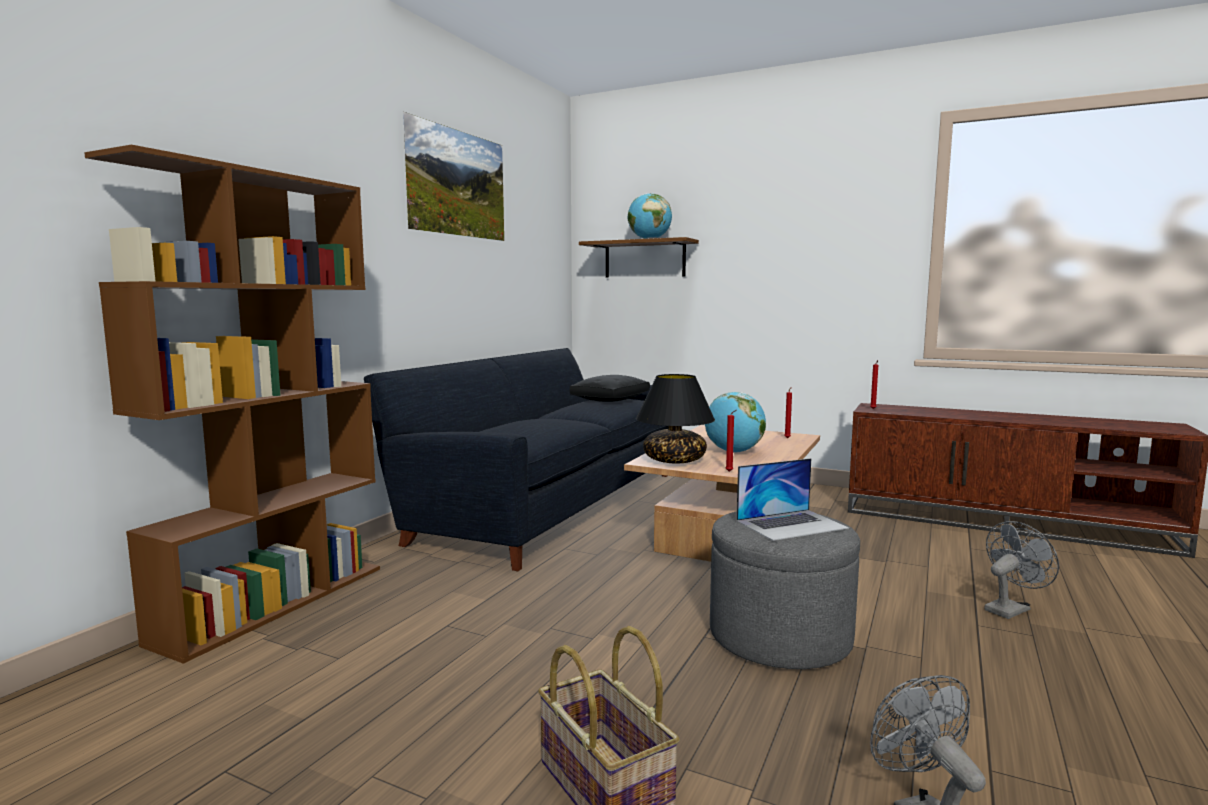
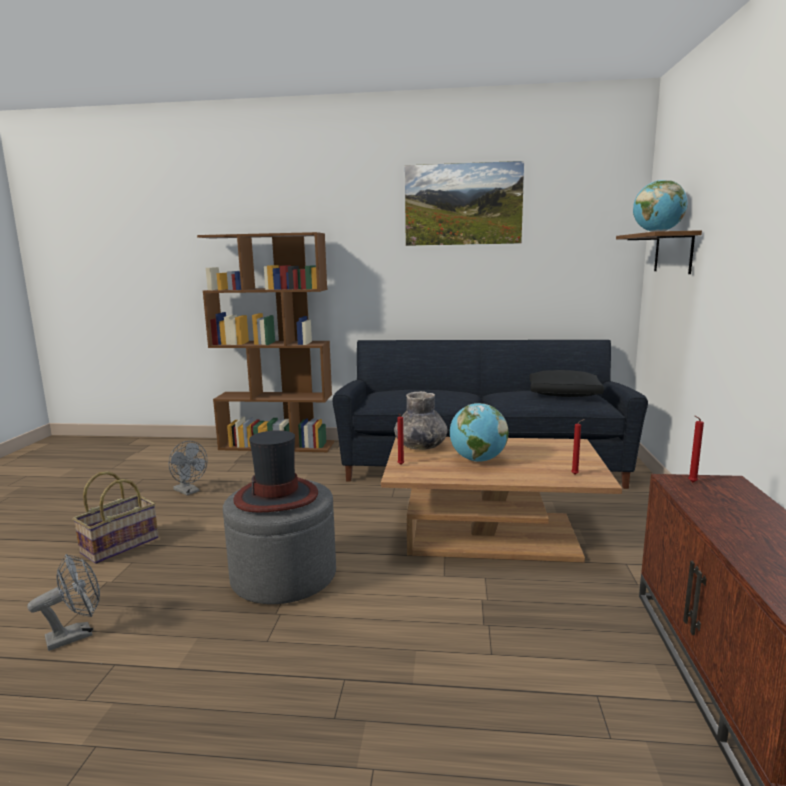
camera: 70 degrees right, 5 degrees up
black table lamp [636,374,715,463] -> grey vase [394,391,448,450]
laptop [736,458,849,541] -> hat [234,430,318,512]
grey fan [984,521,1059,619] -> grey fan moved to [168,441,207,496]

